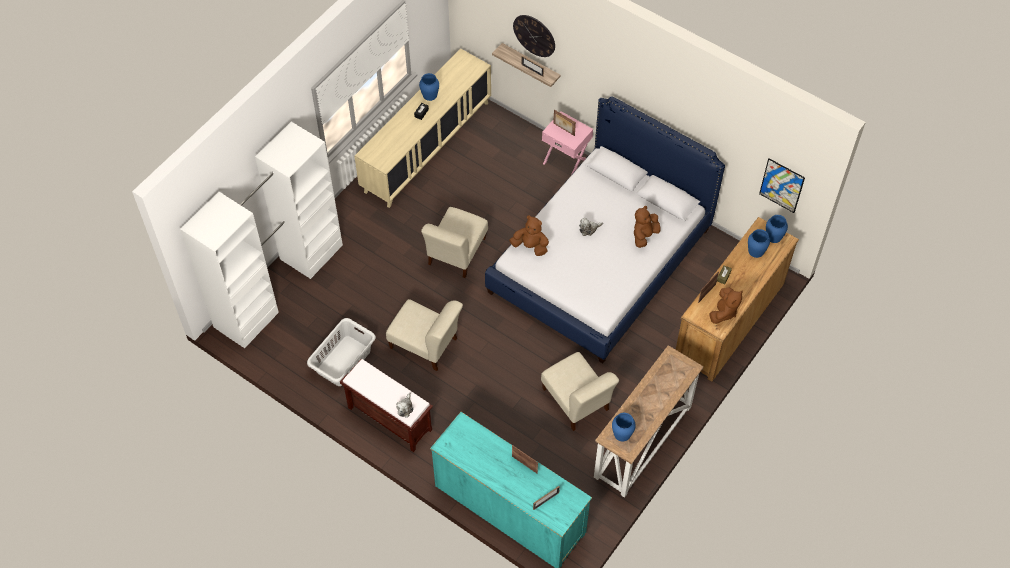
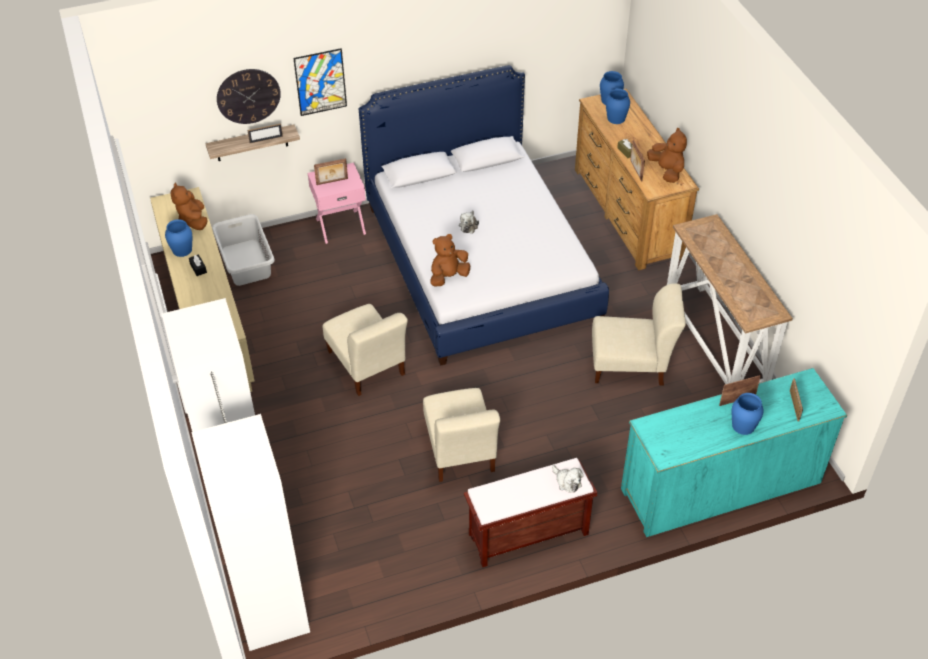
camera: 55 degrees left, 10 degrees down
grey laundry basket [307,318,376,386] -> grey laundry basket moved to [212,214,275,286]
beige chair [386,299,463,371] -> beige chair turned 105 degrees clockwise [423,388,500,482]
blue vase [612,413,636,441] -> blue vase moved to [732,393,763,435]
brown plush toy [634,206,661,248] -> brown plush toy moved to [171,183,208,230]
picture [759,158,805,213] -> picture moved to [293,48,347,116]

